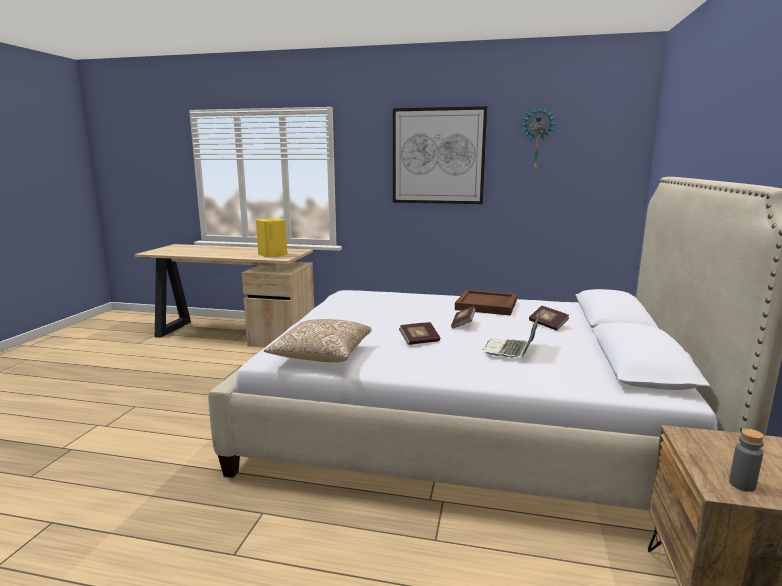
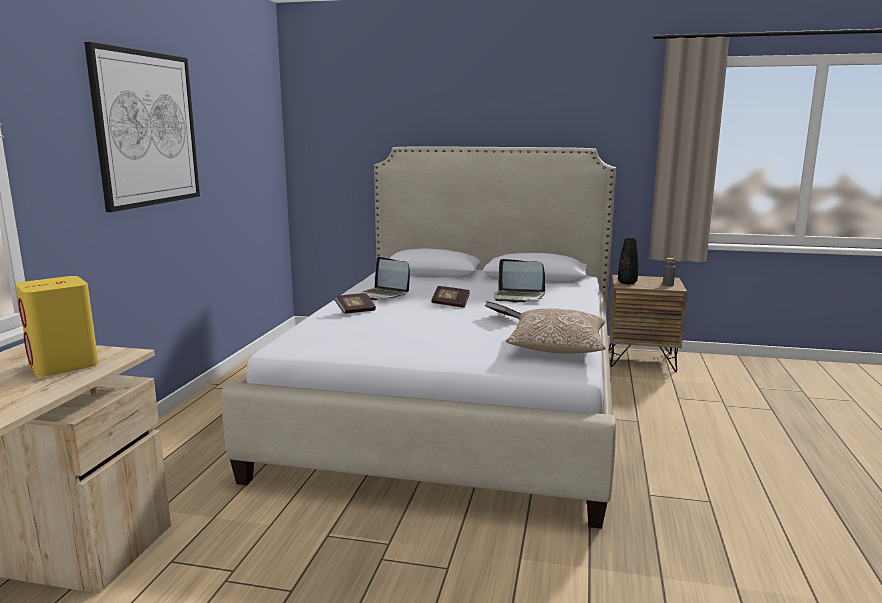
camera: 90 degrees left, 0 degrees up
brown tray [455,290,517,316] -> laptop [359,257,410,300]
wall clock [521,107,556,170] -> none
book [529,306,569,331] -> book moved to [335,293,376,314]
none -> black vase [618,238,638,284]

